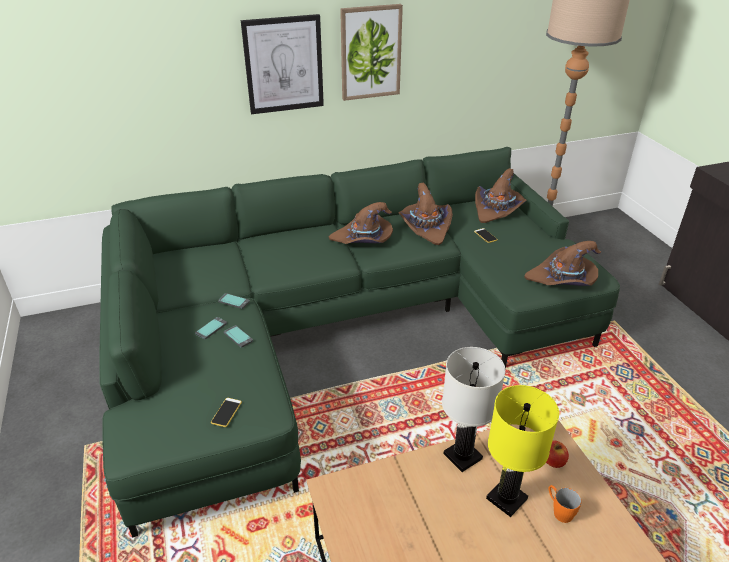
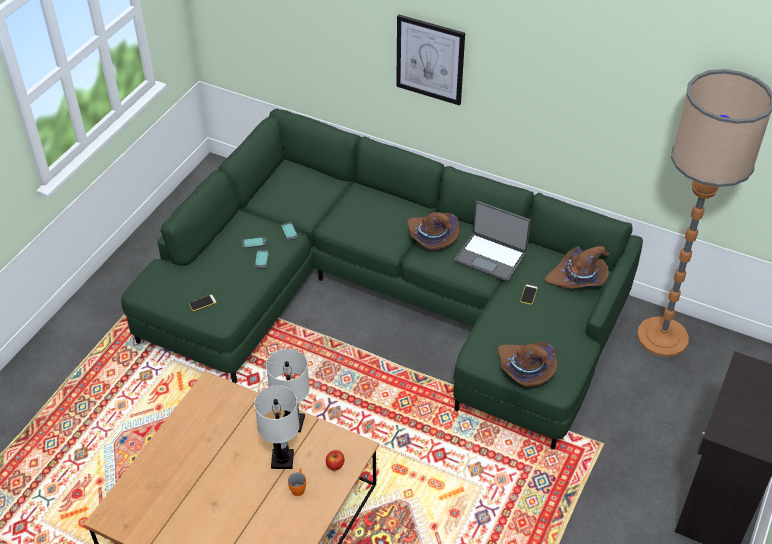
camera: 45 degrees right, 10 degrees up
picture [340,4,403,101] -> none
brown hat [399,183,453,245] -> laptop [455,201,531,282]
yellow table lamp [486,385,559,517] -> white table lamp [254,385,299,469]

